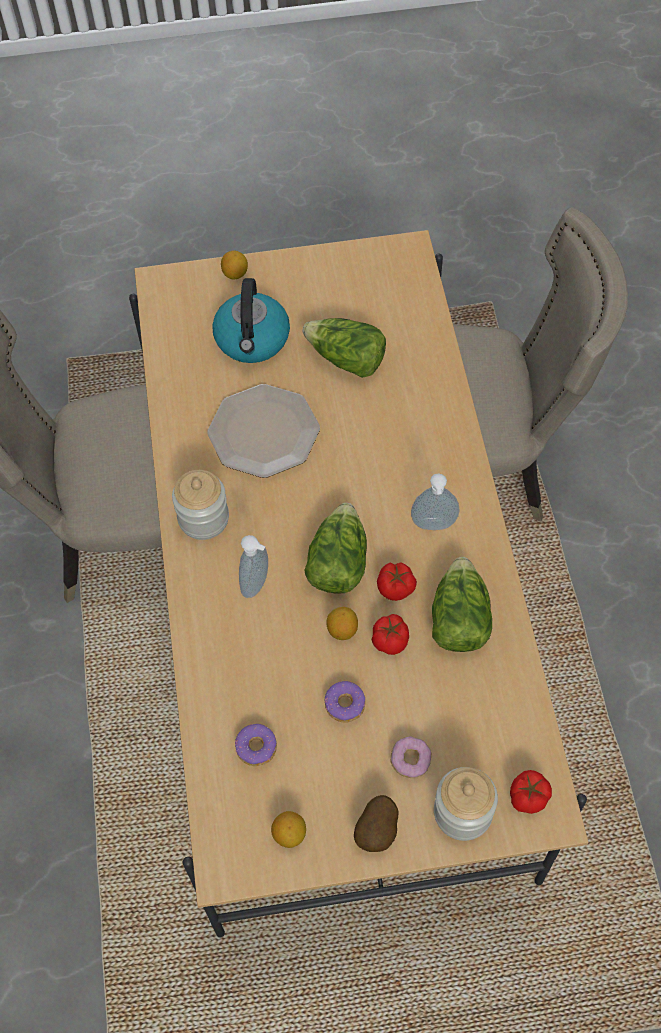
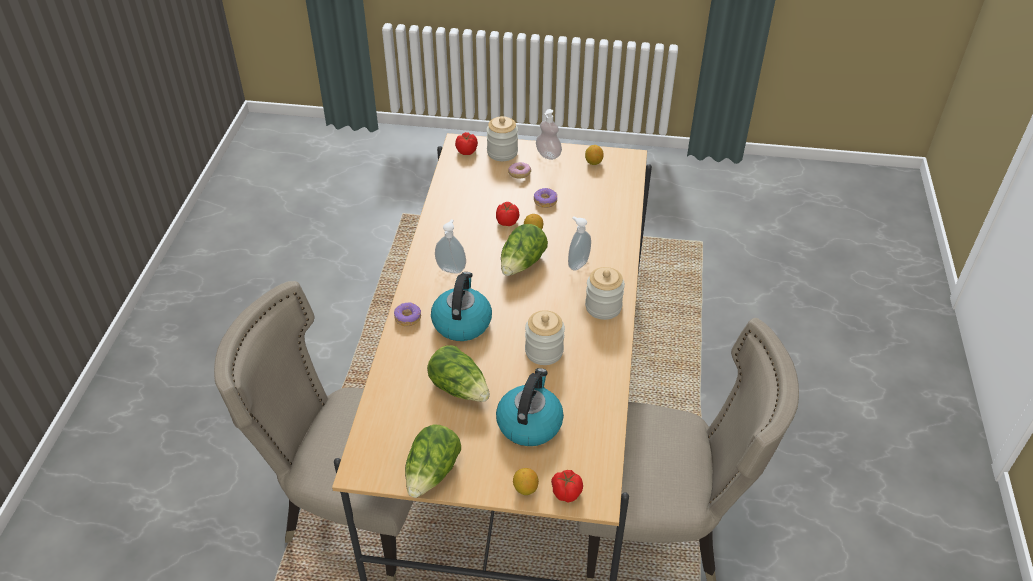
camera: 165 degrees left, 15 degrees down
plate [207,384,320,478] -> jar [525,310,565,365]
donut [235,724,277,766] -> donut moved to [394,303,421,326]
potato [354,795,399,852] -> soap dispenser [536,109,562,160]
tomato [377,562,417,601] -> tomato moved to [551,470,583,502]
lettuce [432,557,492,652] -> lettuce moved to [405,425,461,498]
none -> kettle [431,272,492,341]

